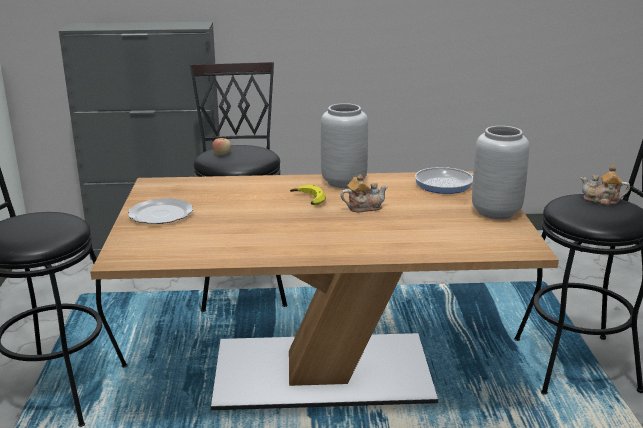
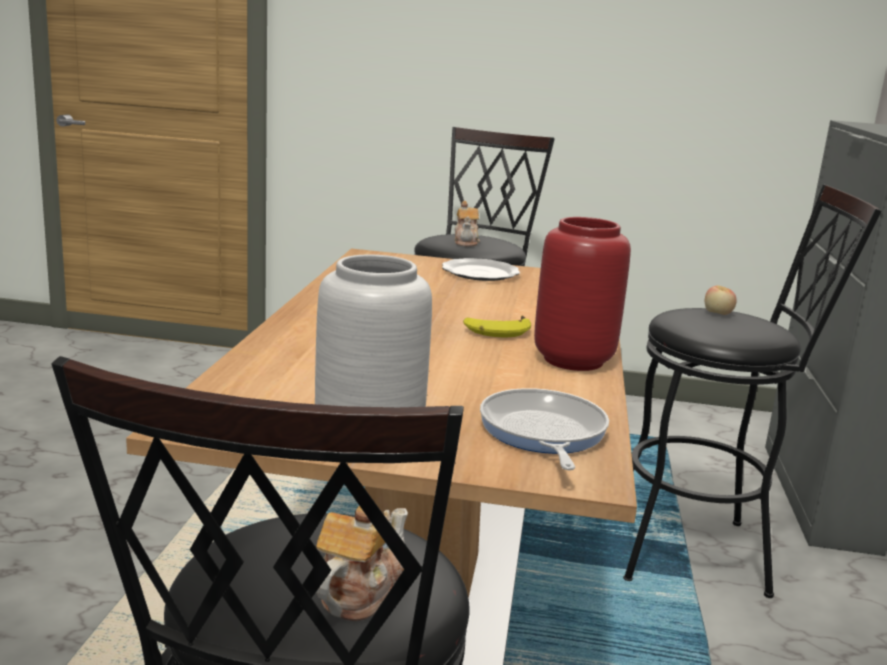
camera: 100 degrees right, 5 degrees down
grey vase [321,103,368,188] -> red vase [534,217,631,371]
teapot [341,174,388,212] -> teapot moved to [455,201,480,247]

